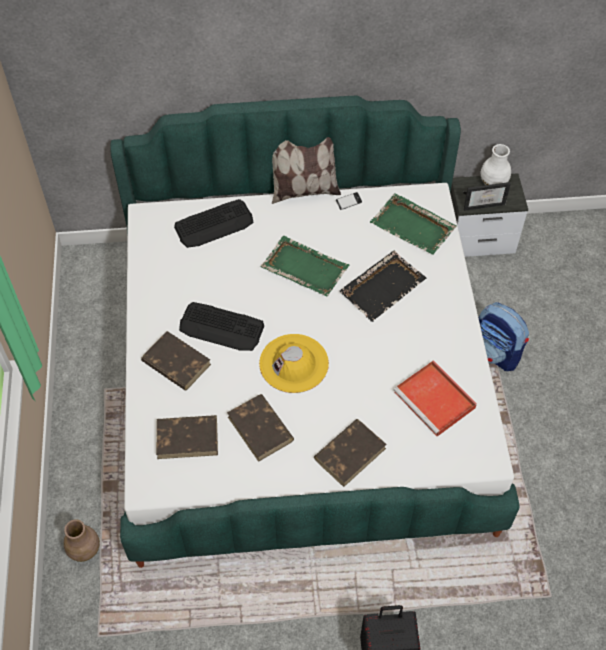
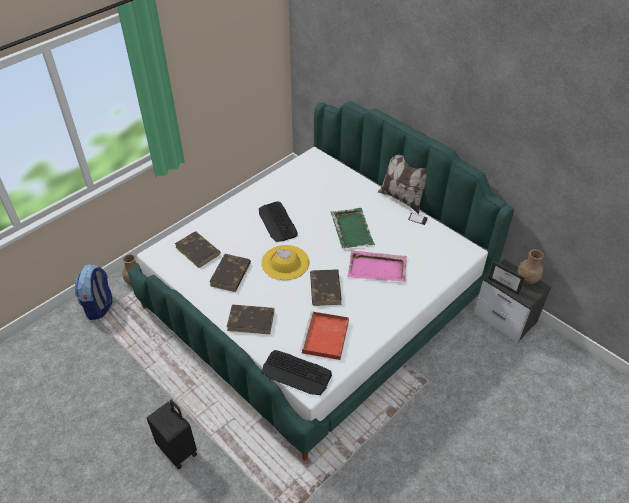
camera: 50 degrees right, 10 degrees down
brown book [141,331,211,390] -> brown book moved to [310,269,342,306]
keyboard [174,199,253,248] -> keyboard moved to [262,350,332,395]
black tray [339,250,426,322] -> pink tray [347,251,407,282]
green tray [370,193,457,255] -> none
backpack [479,302,529,371] -> backpack moved to [75,264,113,320]
white vase [481,144,511,185] -> brown vase [518,249,544,285]

